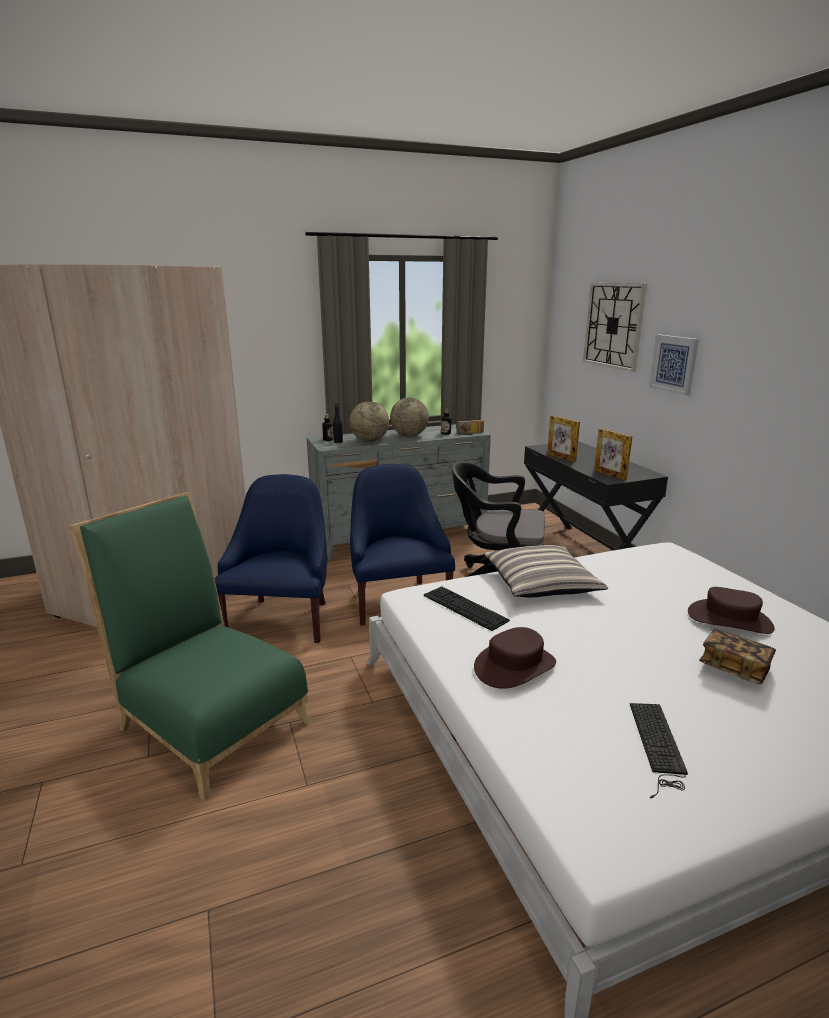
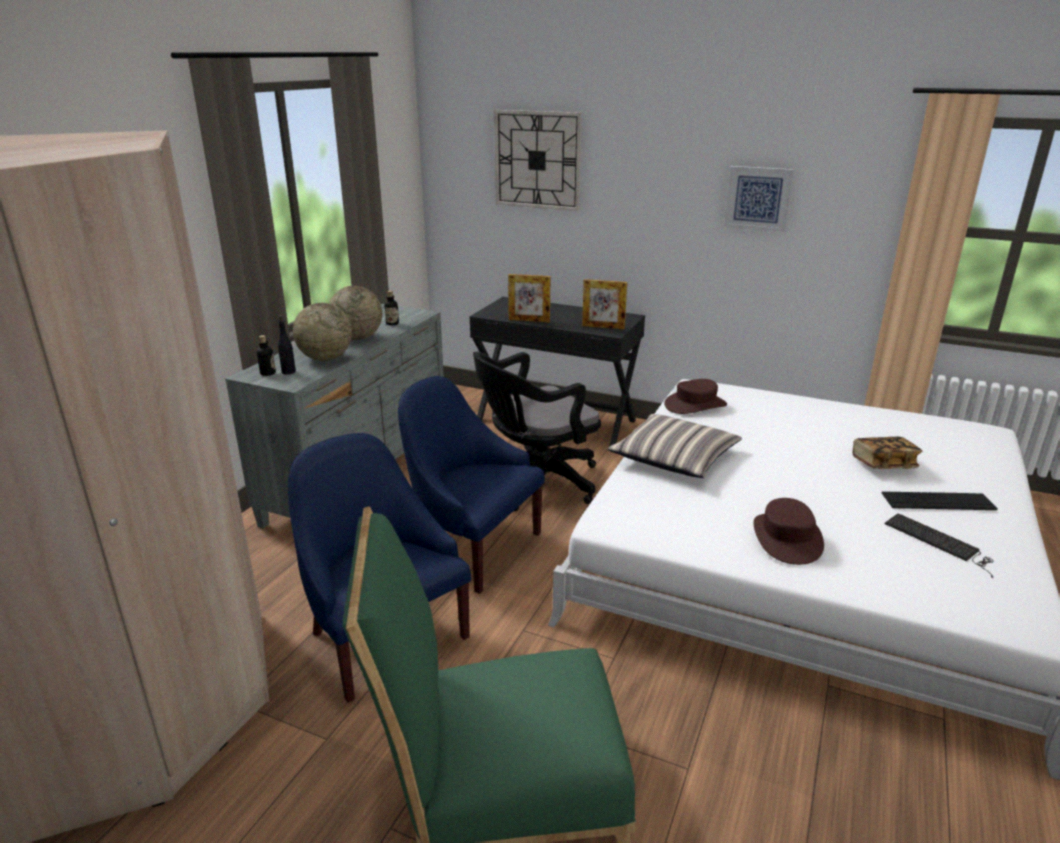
camera: 45 degrees left, 5 degrees up
keyboard [424,586,510,631] -> keyboard moved to [882,491,998,510]
radio [456,420,484,435] -> none
picture [649,335,699,396] -> picture moved to [724,166,794,232]
brown hat [688,587,775,634] -> brown hat moved to [664,379,727,414]

